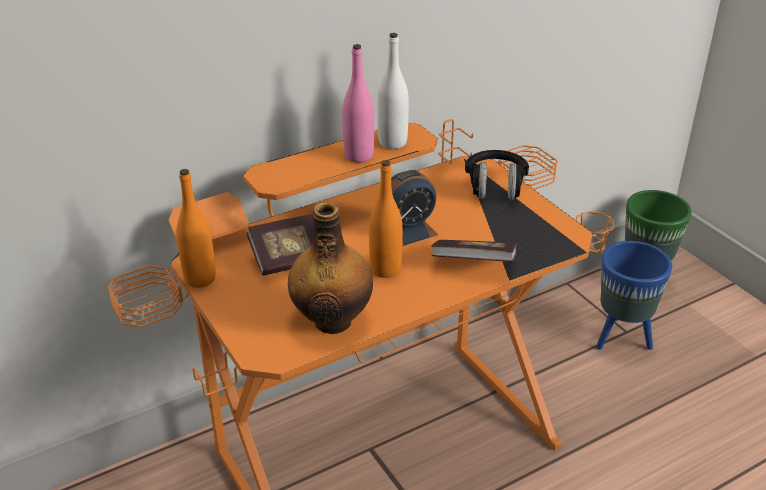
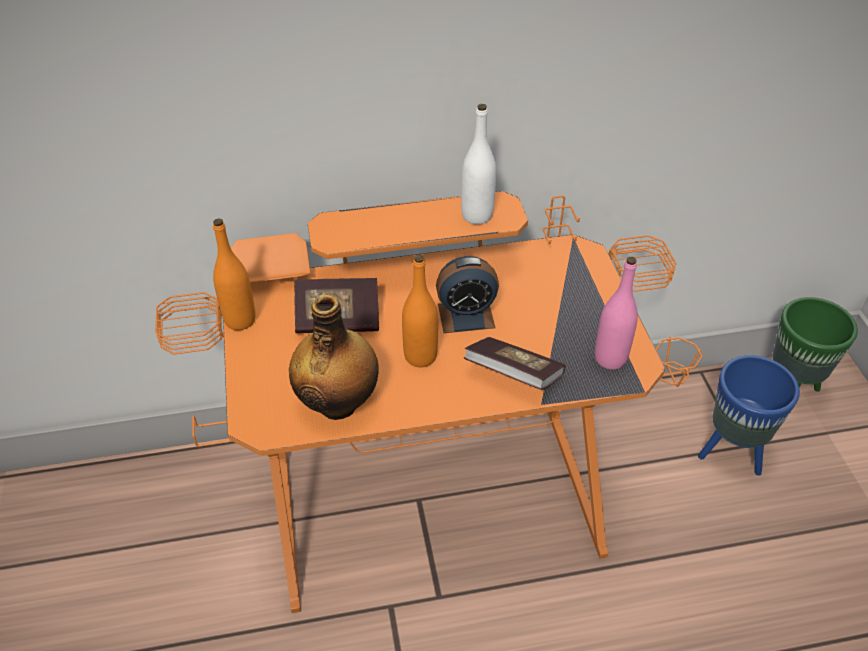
camera: 20 degrees right, 10 degrees up
pink bottle [342,44,374,163] -> pink bottle moved to [595,257,638,370]
black headphones [465,150,529,200] -> none

